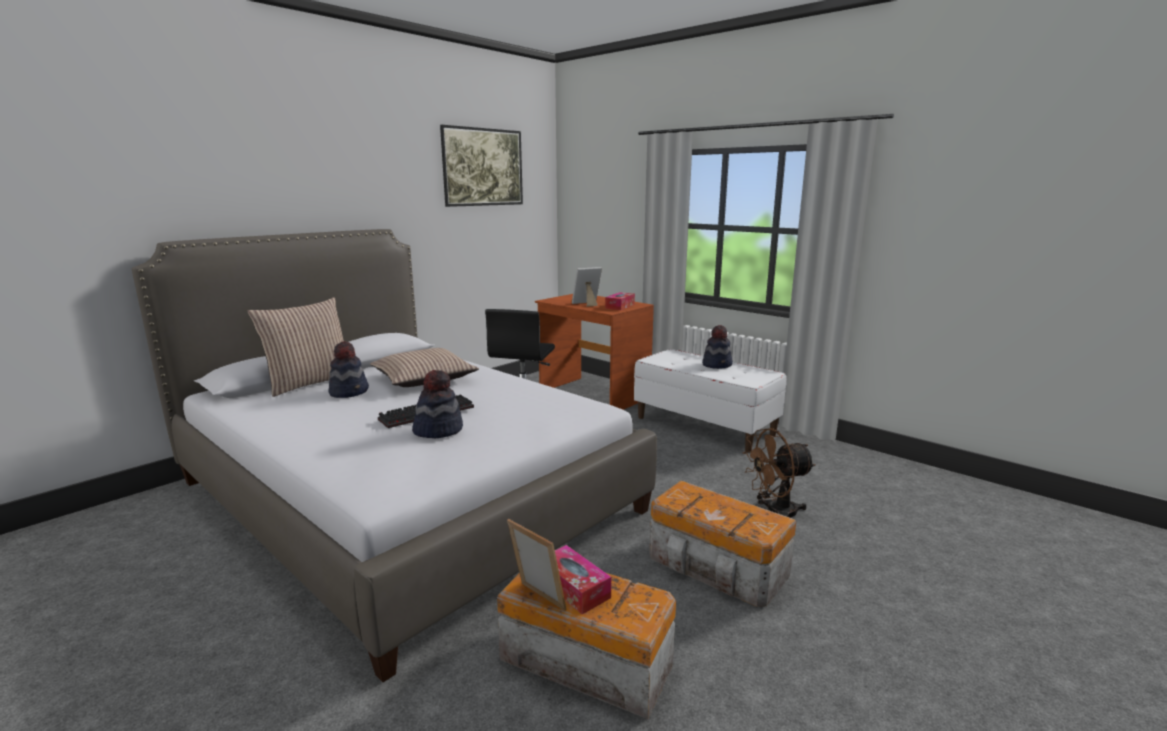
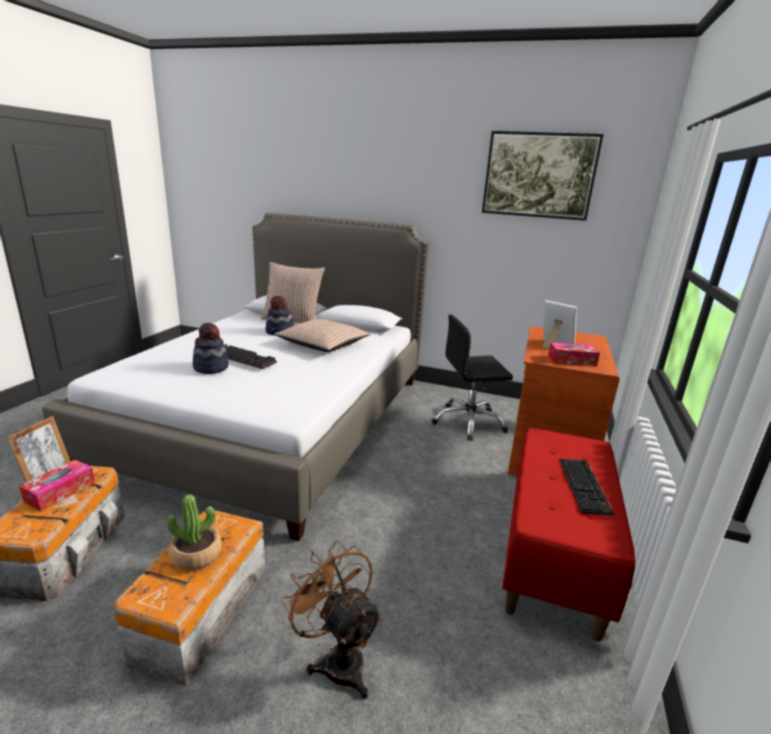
camera: 65 degrees right, 5 degrees up
white bench [634,349,787,453] -> red bench [502,427,635,641]
hat [702,325,733,369] -> keyboard [560,459,614,516]
none -> potted plant [167,495,222,570]

